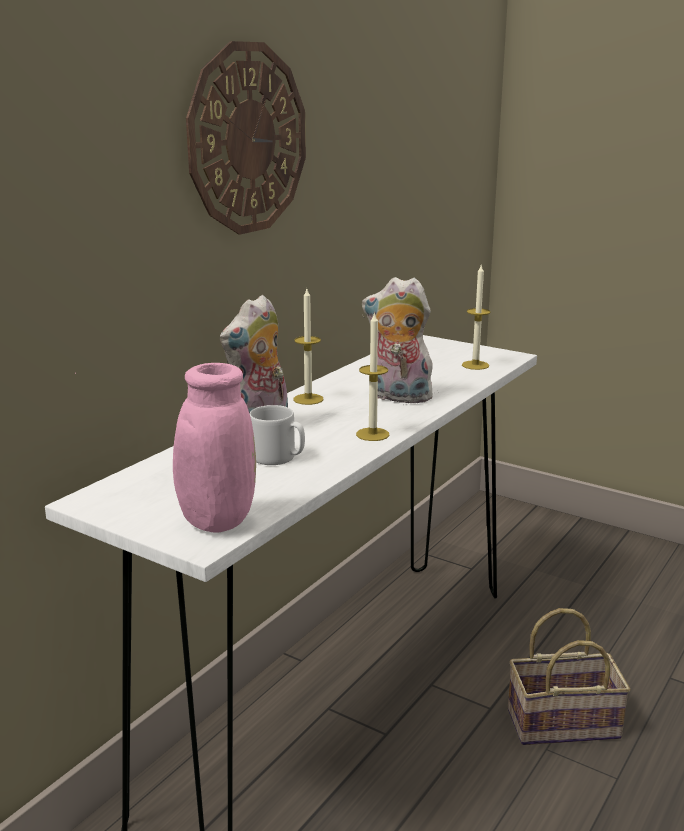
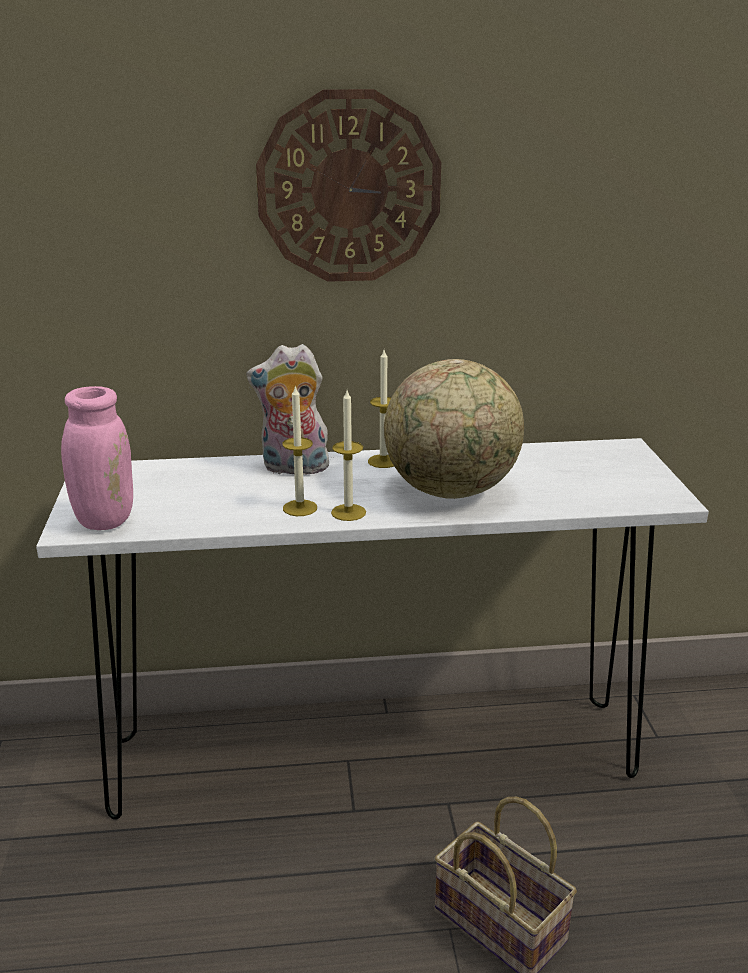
camera: 50 degrees right, 5 degrees up
grey mug [250,405,305,465] -> none
plush toy [362,277,436,403] -> globe [384,359,524,499]
candle [462,265,491,370] -> candle moved to [282,386,317,516]

